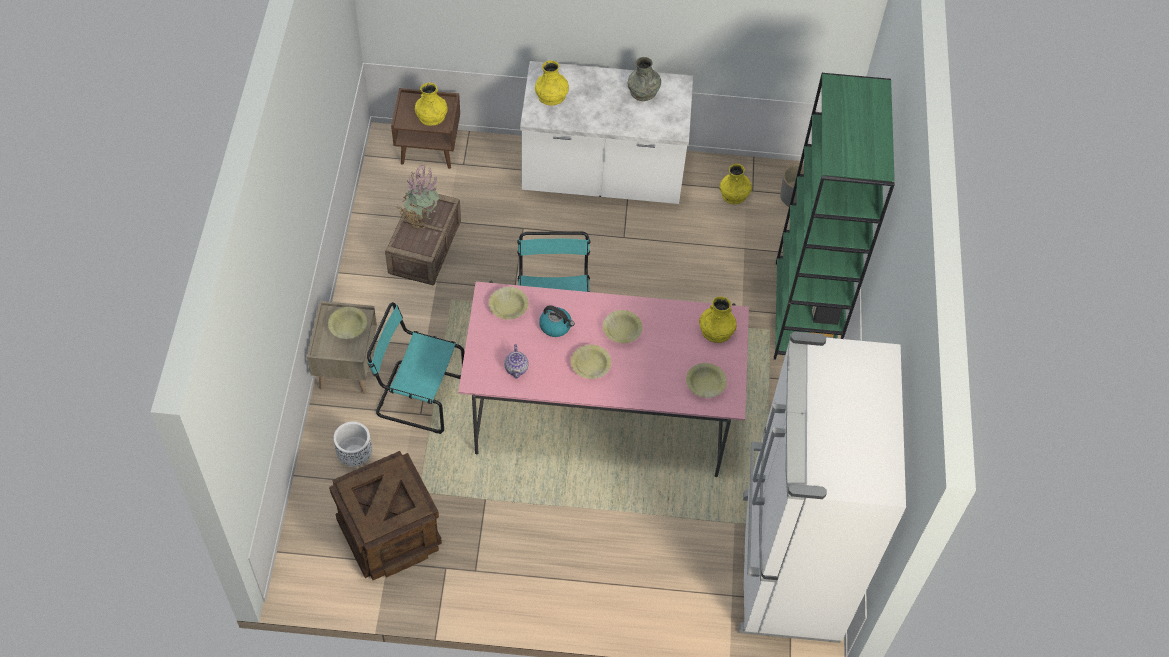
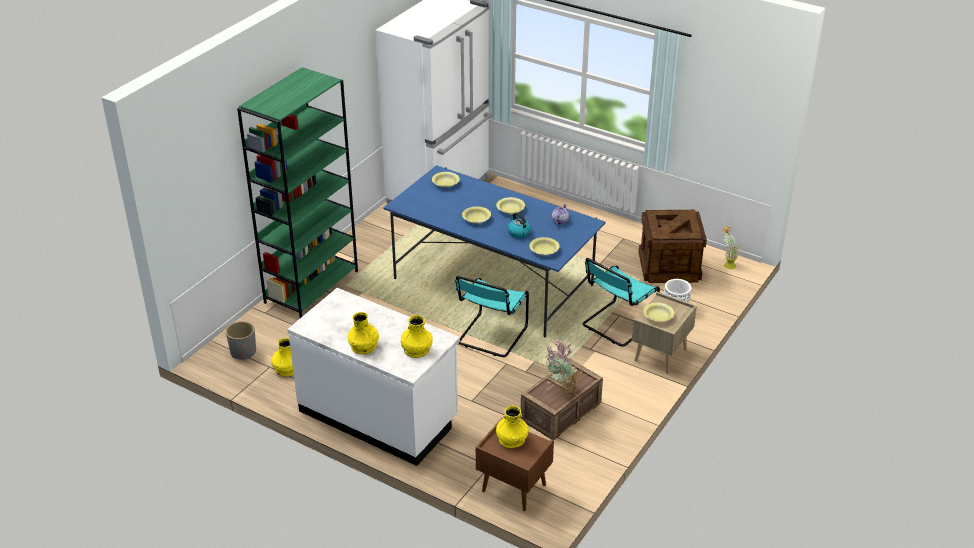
camera: 150 degrees left, 20 degrees down
turquoise chair [367,302,465,434] -> turquoise chair turned 90 degrees clockwise [583,258,660,347]
pink dining table [458,281,749,477] -> blue dining table [383,165,606,337]
grey vase [628,57,661,101] -> none
yellow vase [699,297,737,343] -> yellow vase moved to [348,312,379,355]
none -> potted plant [722,226,739,269]

